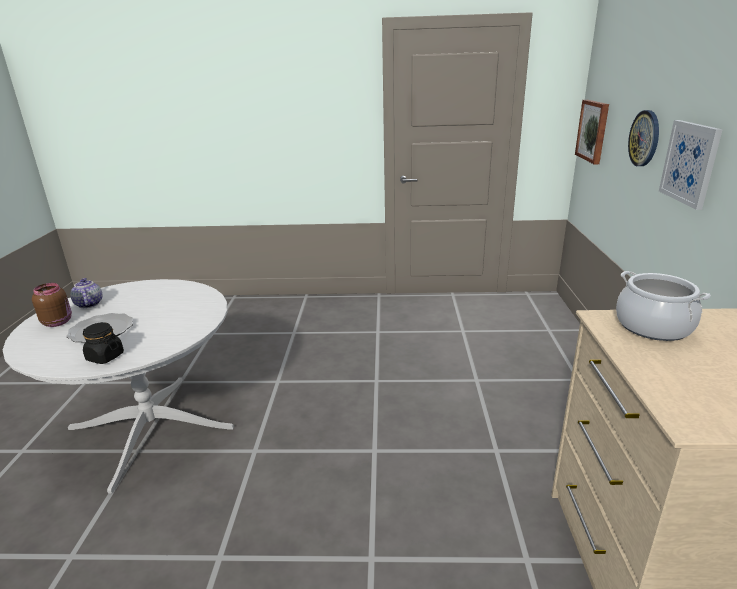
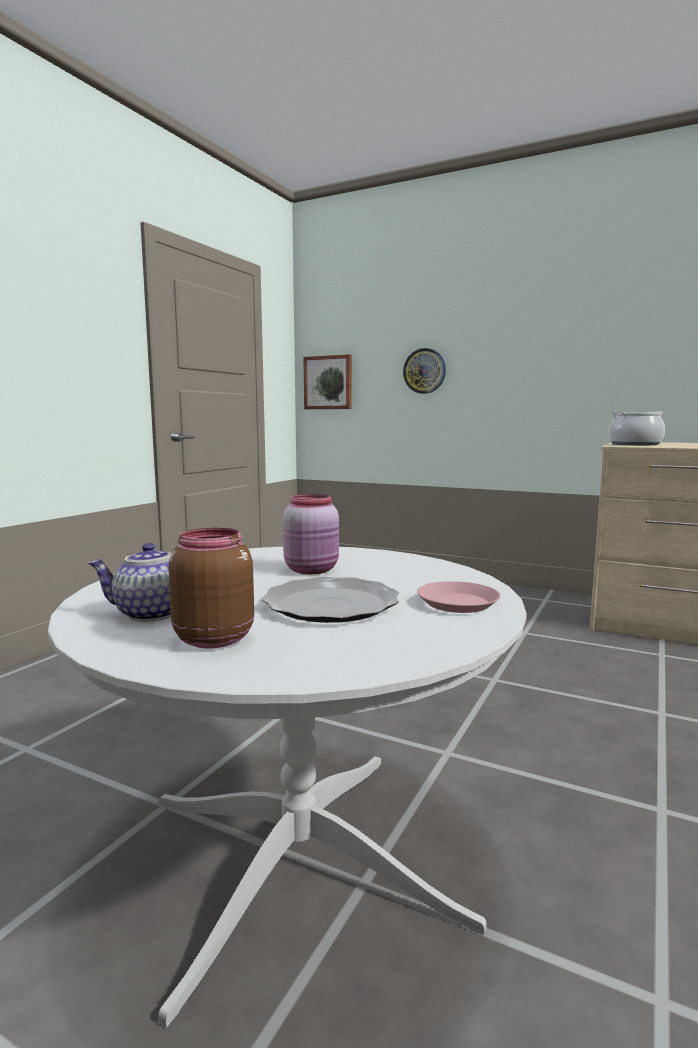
camera: 65 degrees left, 15 degrees down
black jar [83,322,124,364] -> pink plate [417,581,500,613]
picture [659,120,723,210] -> none
none -> pink jar [283,494,339,574]

